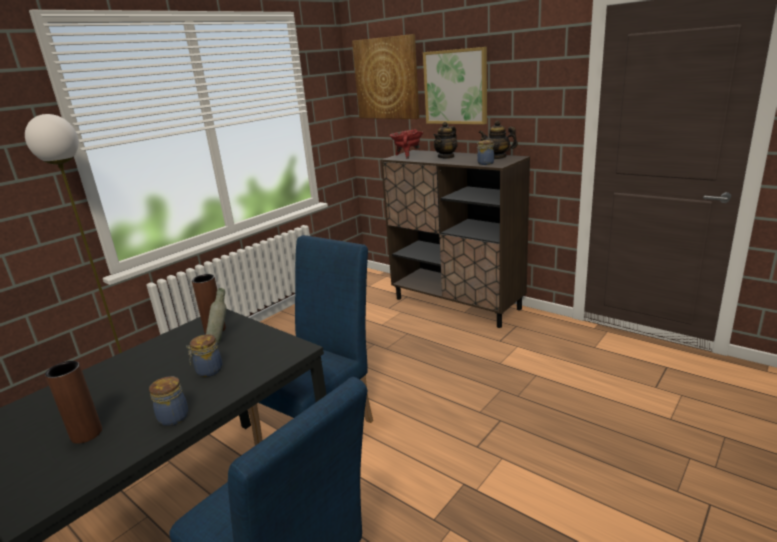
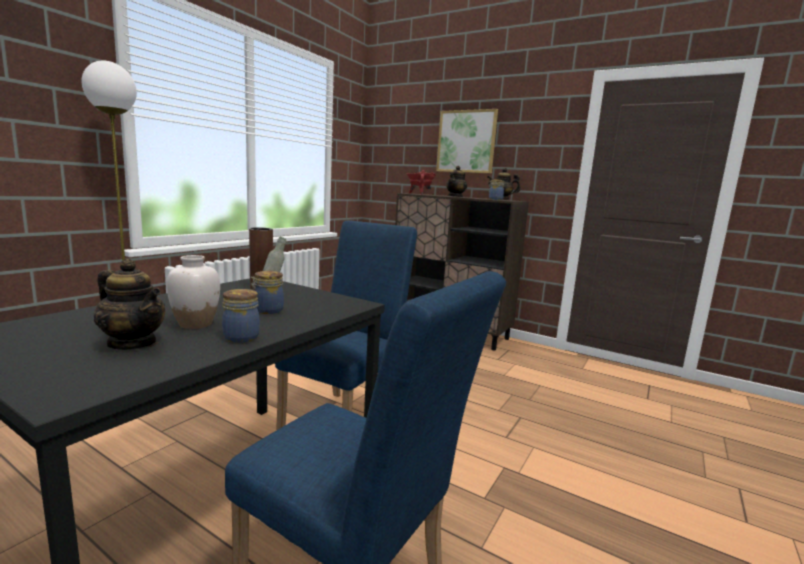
camera: 10 degrees left, 10 degrees down
brown vase [45,361,102,444] -> teapot [94,259,165,350]
picture [352,34,419,119] -> none
none -> white vase [167,255,220,329]

